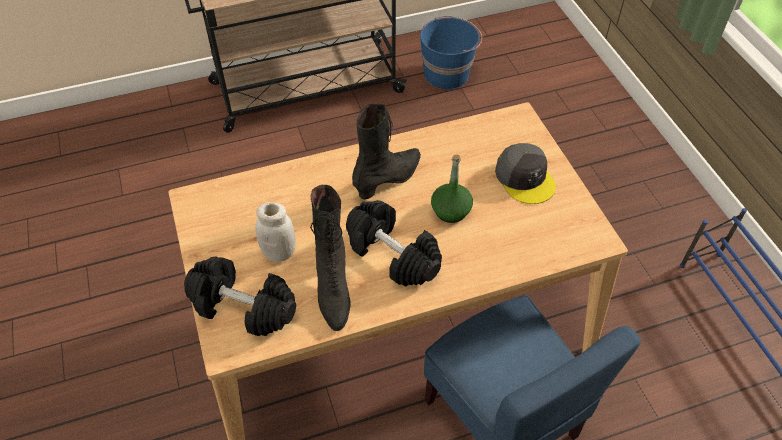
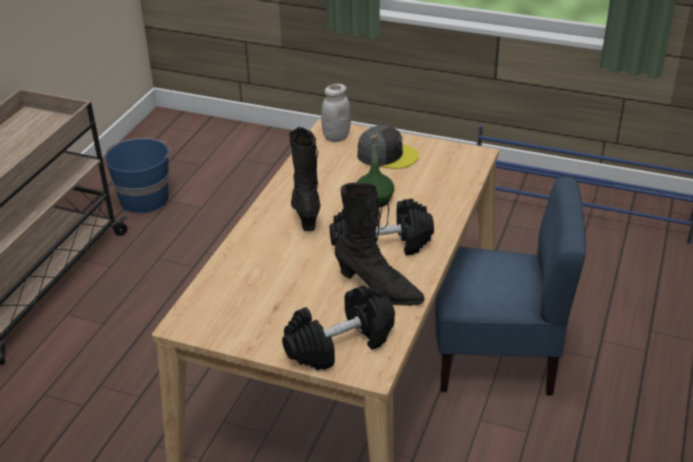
camera: 50 degrees left, 15 degrees down
white jar [256,202,296,262] -> white jar moved to [321,84,351,142]

